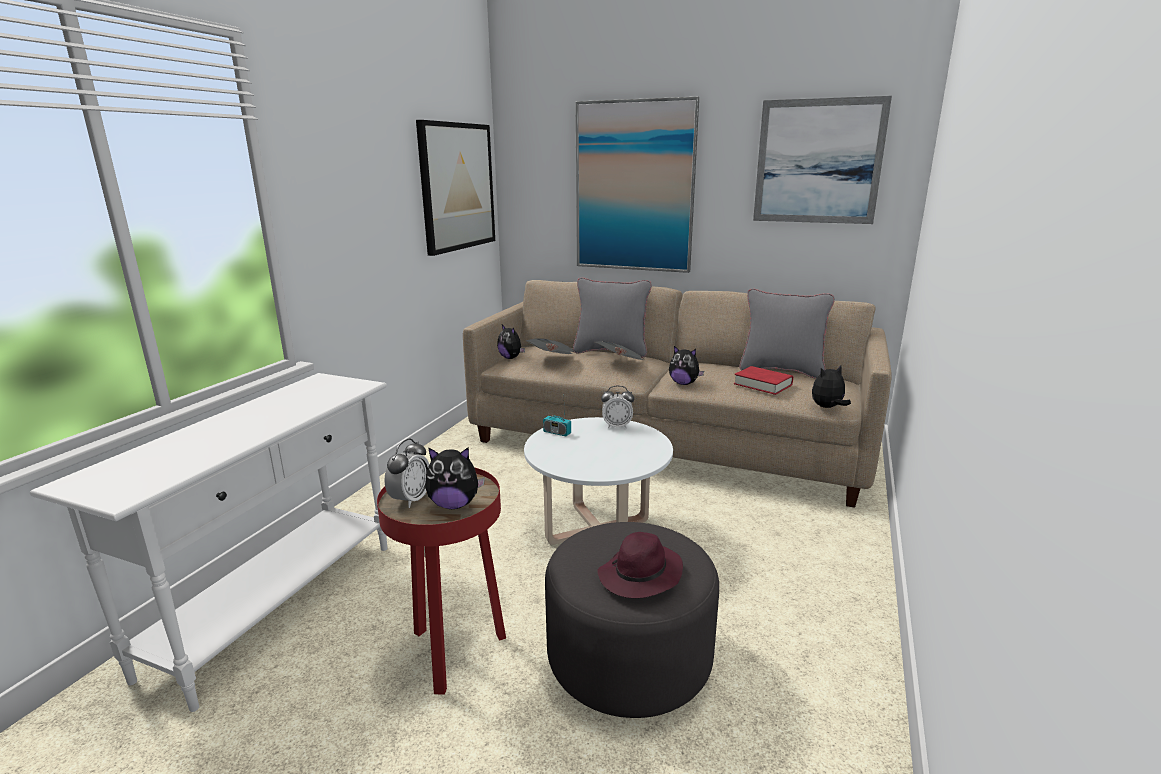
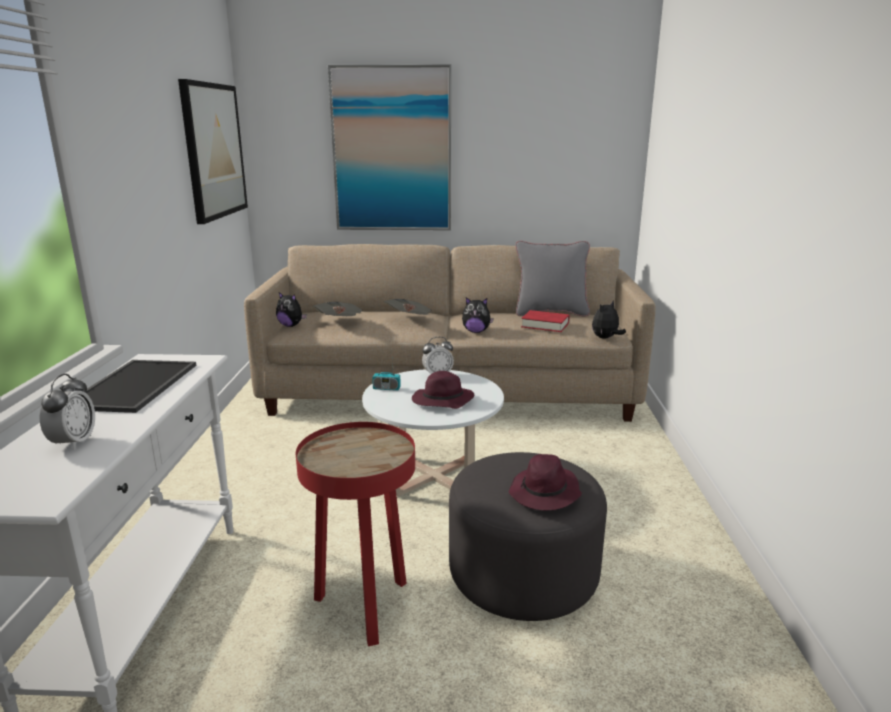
camera: 20 degrees left, 0 degrees up
alarm clock [384,438,430,508] -> alarm clock moved to [40,374,95,450]
plush toy [425,447,485,509] -> none
grey pillow [573,277,652,358] -> none
picture [753,96,892,224] -> none
none -> tray [85,360,196,413]
none -> purple hat [412,371,474,409]

